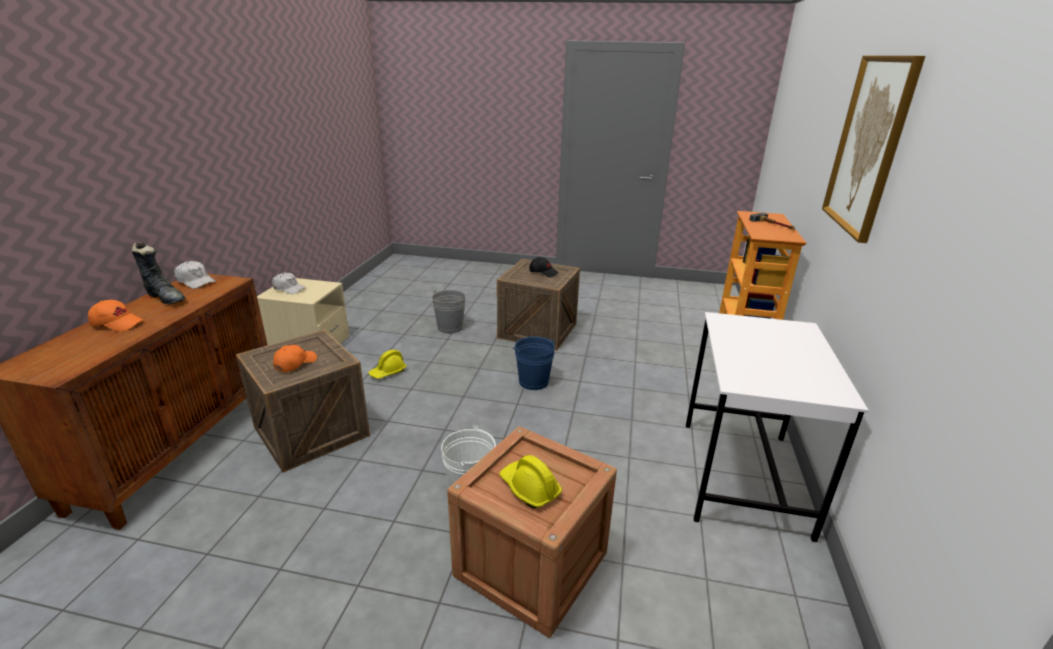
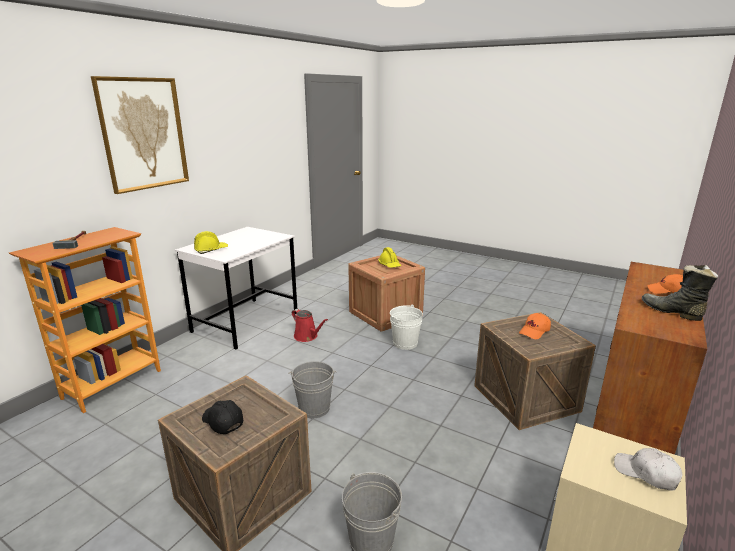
camera: 160 degrees left, 5 degrees down
white cap [174,261,216,289] -> none
yellow hard hat [368,350,407,379] -> yellow hard hat moved to [194,231,228,254]
blue bucket [513,336,555,390] -> grey bucket [288,361,337,418]
none -> red watering can [292,309,328,342]

